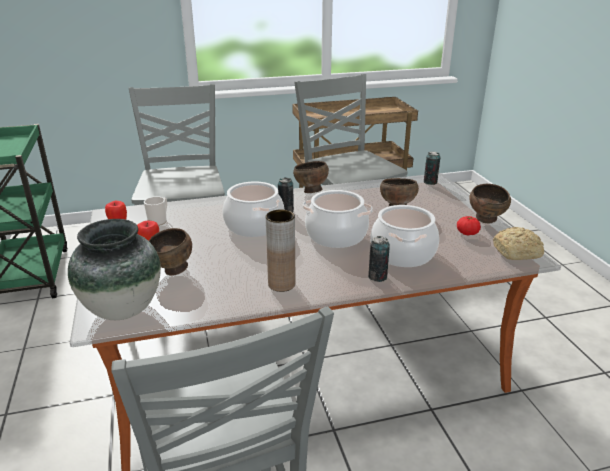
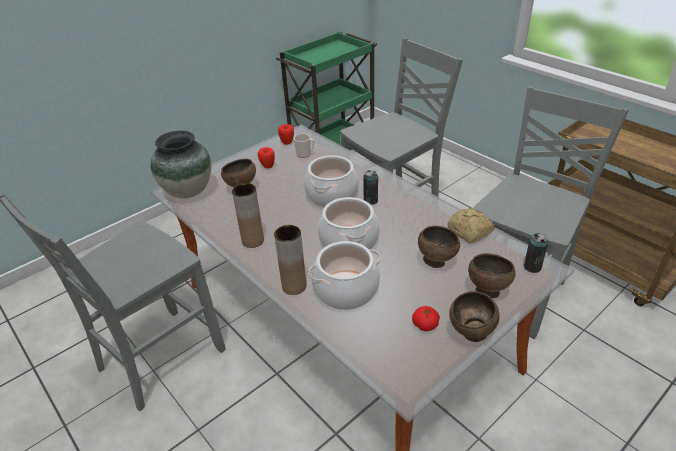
camera: 65 degrees right, 10 degrees up
brown bowl [293,161,329,193] -> brown bowl moved to [468,253,516,298]
can [368,236,390,282] -> brown vase [274,225,306,295]
bread [493,227,544,260] -> bread moved to [448,208,495,243]

